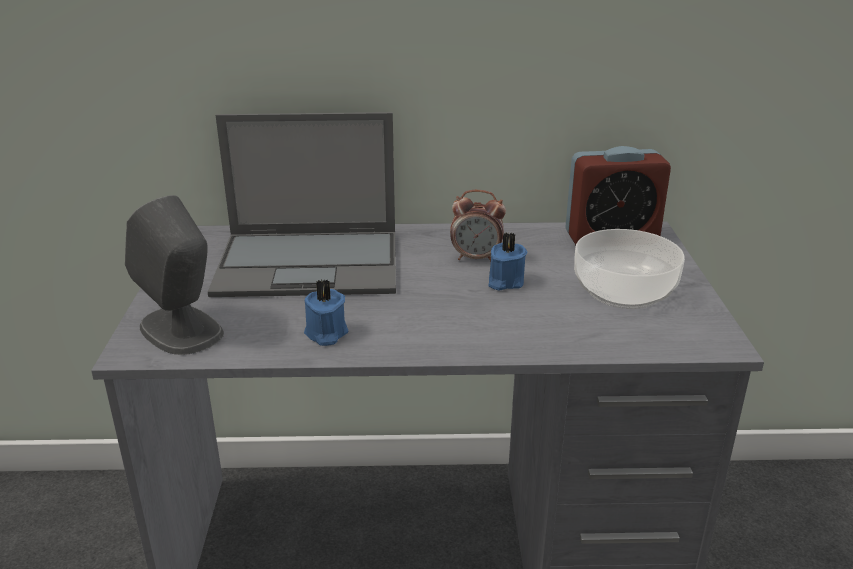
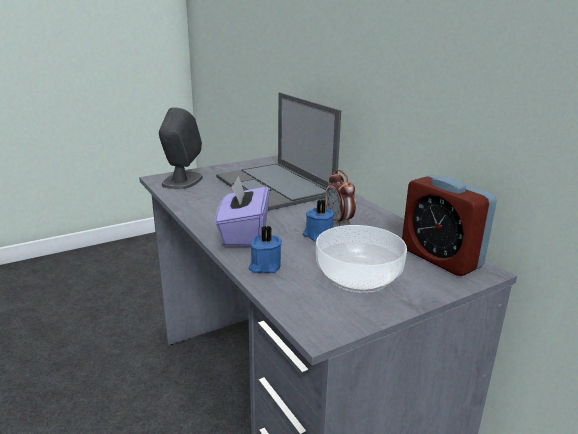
camera: 60 degrees right, 5 degrees down
blue candle [304,279,348,346] -> blue candle moved to [249,225,282,273]
none -> purple tissue box [215,176,269,247]

